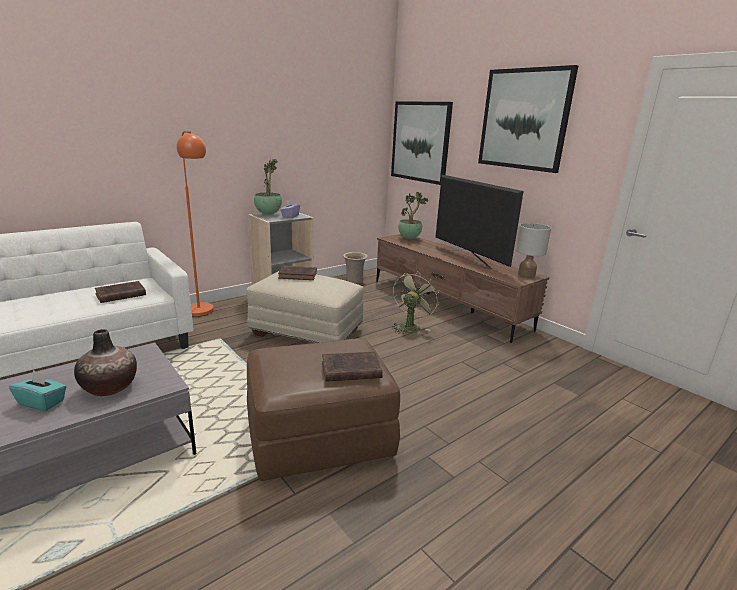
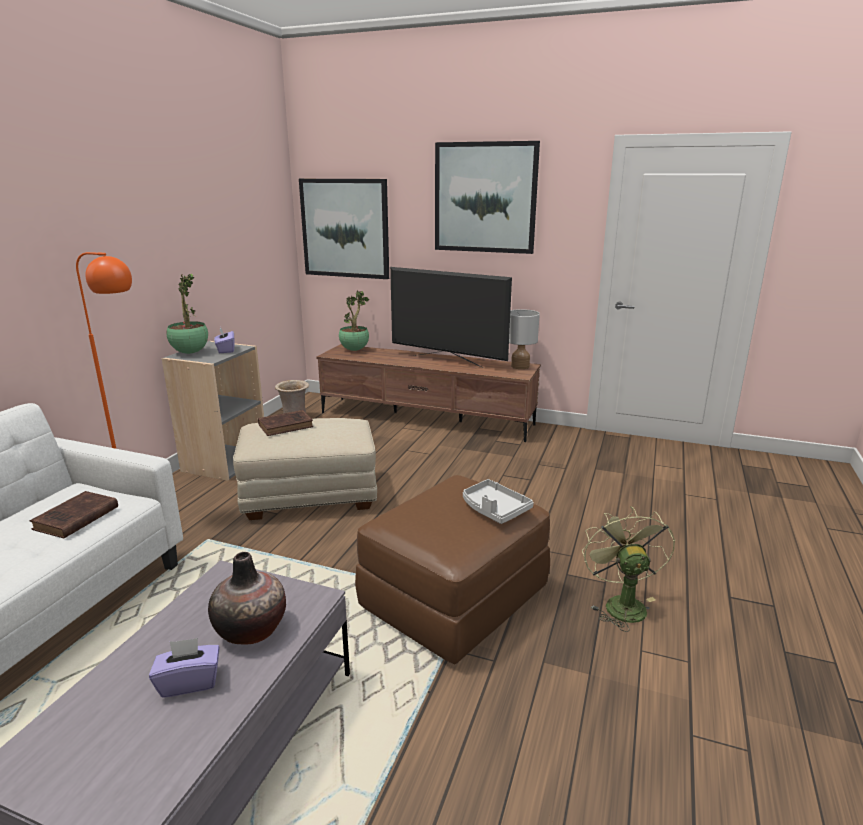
camera: 30 degrees left, 0 degrees up
turquoise tissue box [9,370,67,411] -> purple tissue box [149,638,220,698]
brown book [322,352,383,382] -> grey tray [463,479,534,524]
green fan [391,272,439,334] -> green fan moved to [582,506,675,632]

